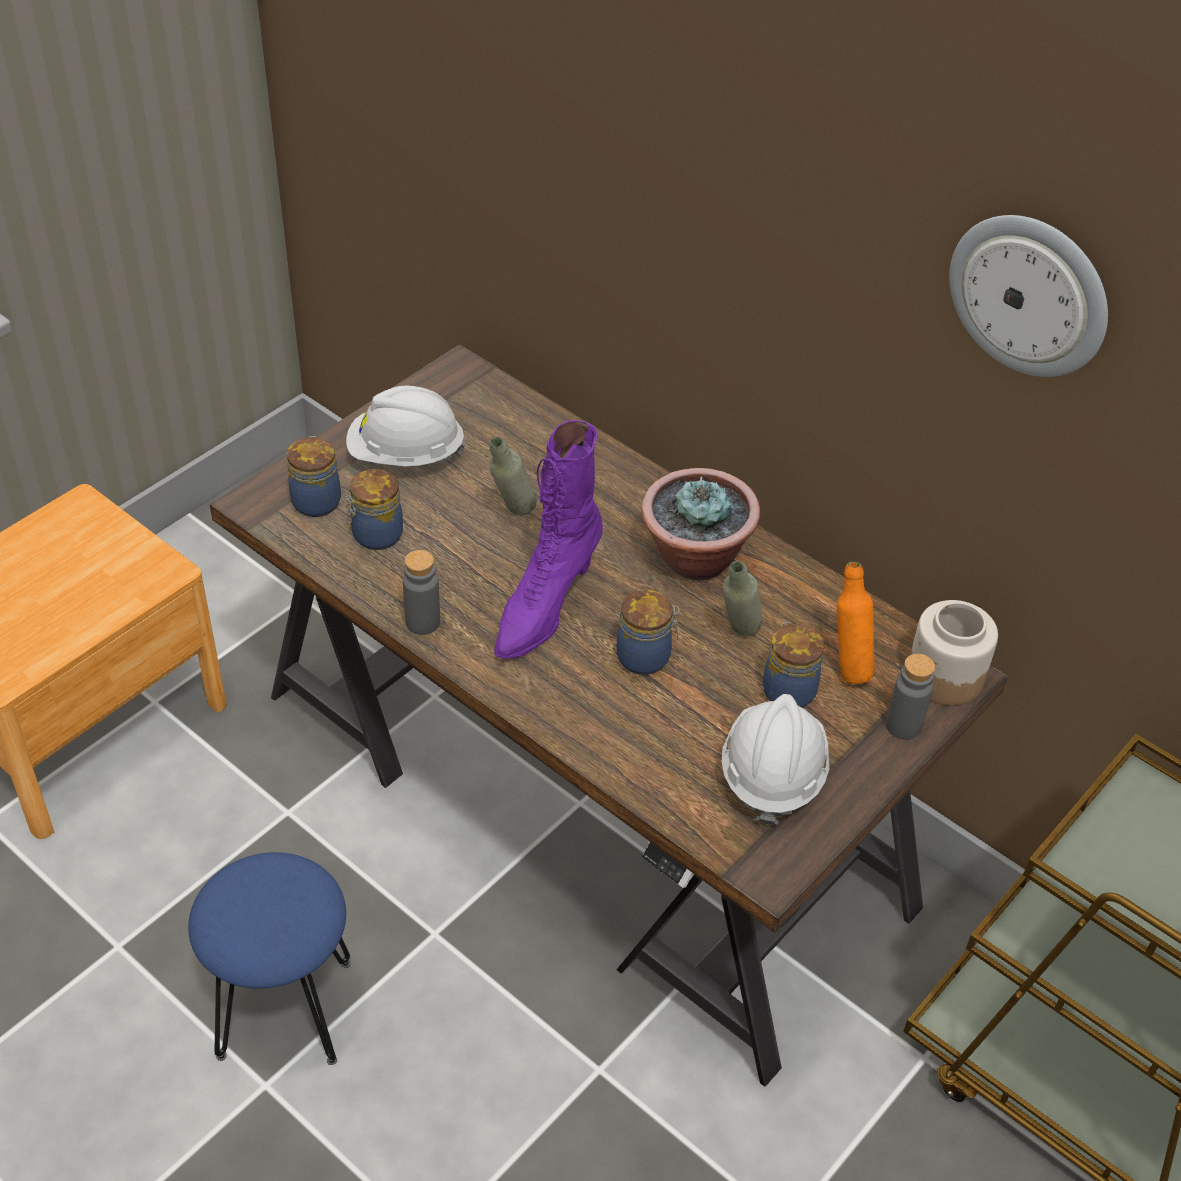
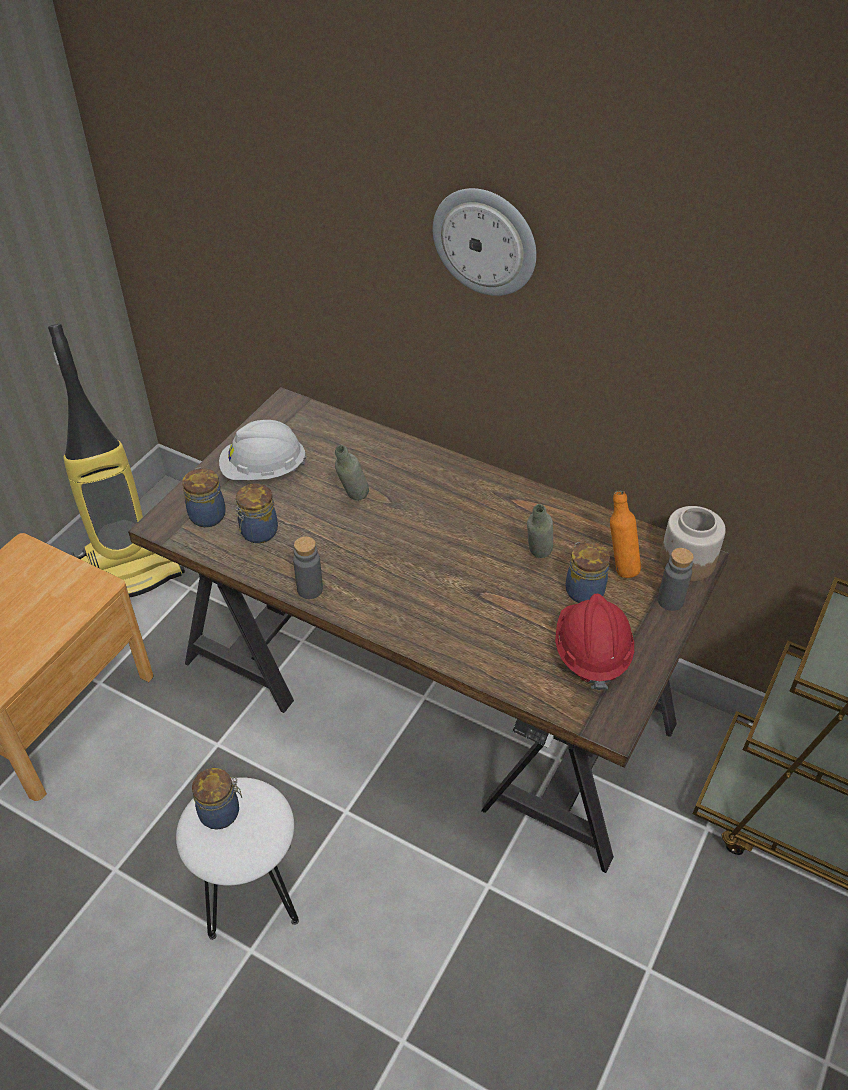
camera: 10 degrees left, 0 degrees up
blue stool [188,852,351,1065] -> white stool [176,777,299,940]
purple boot [494,420,603,659] -> none
jar [616,590,680,675] -> jar moved to [192,768,242,830]
potted plant [641,468,760,580] -> none
white hard hat [722,694,829,825] -> red hard hat [555,594,634,690]
wall clock [949,215,1108,377] -> wall clock moved to [433,188,536,296]
none -> vacuum cleaner [48,324,185,597]

